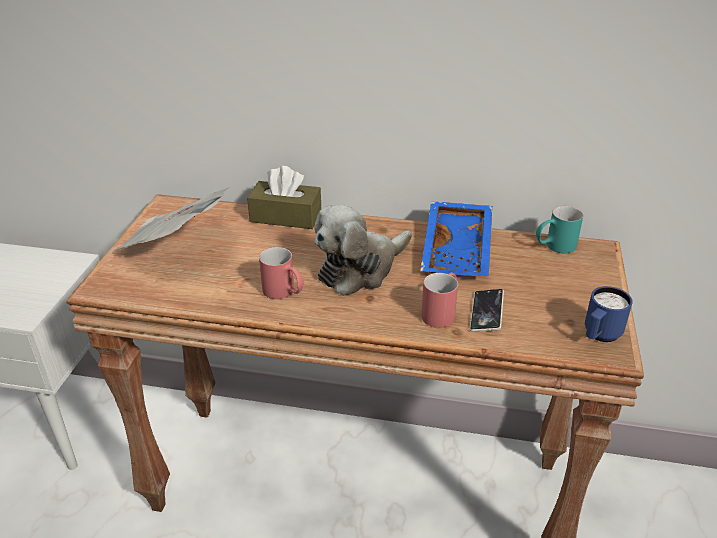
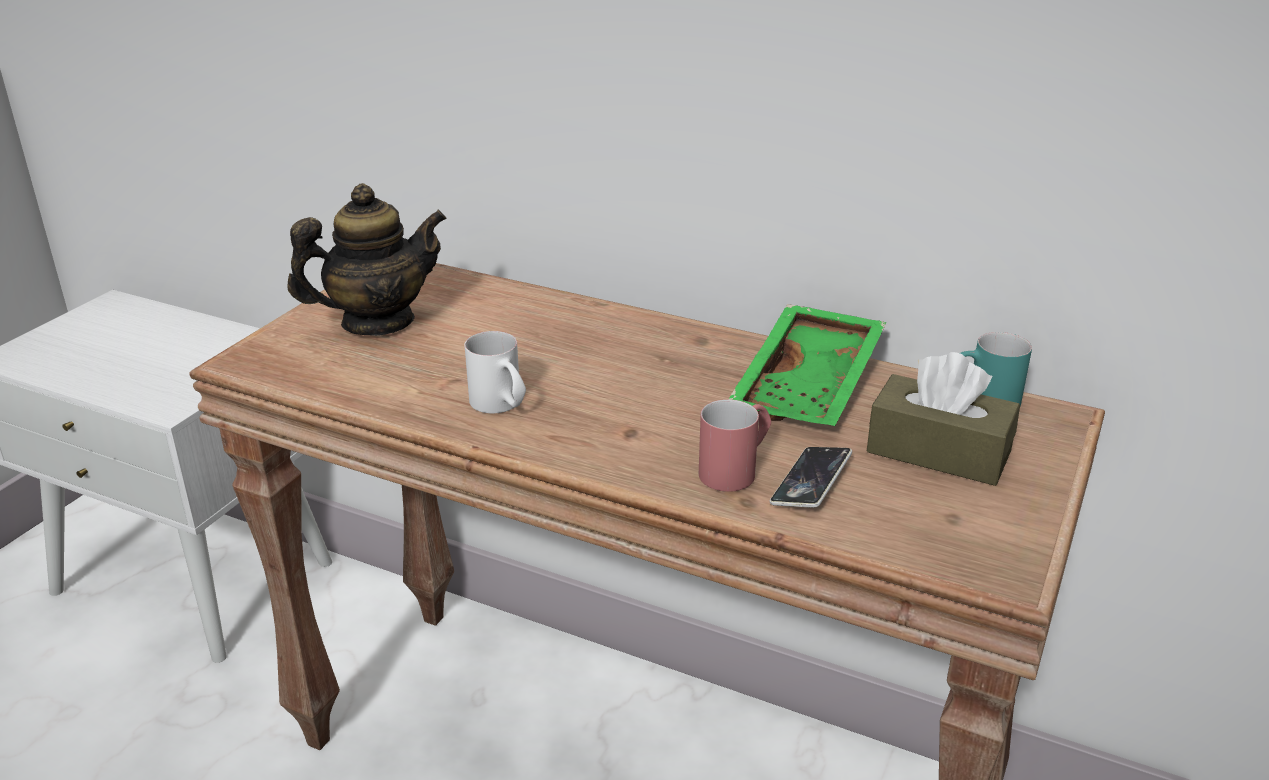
camera: 15 degrees right, 5 degrees down
newspaper [114,187,230,251] -> teapot [288,183,447,336]
brown tissue box [247,166,321,229] -> brown tissue box moved to [867,352,1020,486]
red mug [259,247,304,299] -> white mug [464,331,526,413]
plush toy [314,205,412,296] -> none
blue tray [420,202,492,276] -> green tray [729,304,887,426]
blue mug [585,286,633,342] -> none

